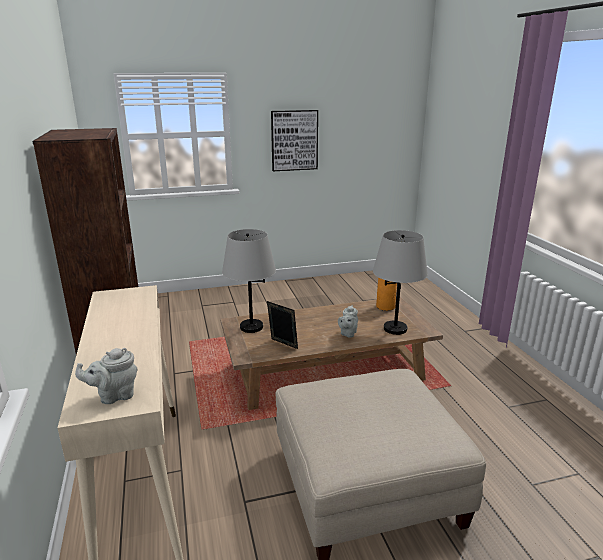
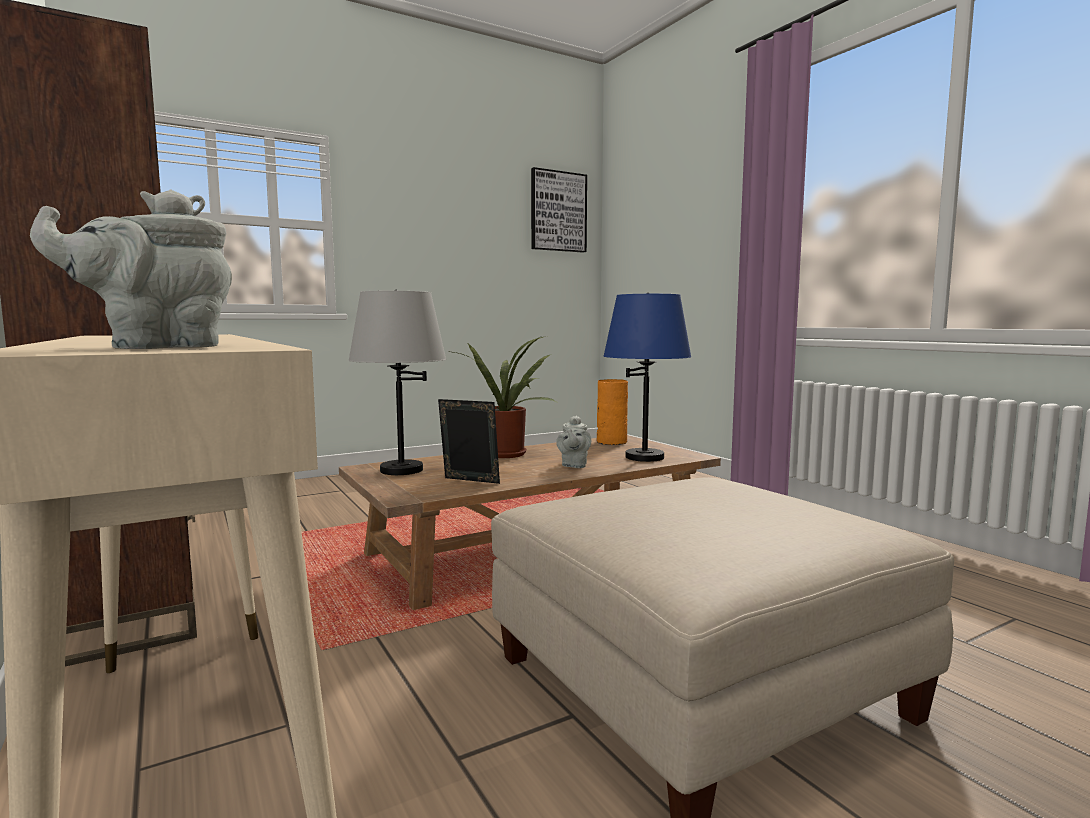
camera: 15 degrees left, 15 degrees down
picture [271,110,318,171] -> picture moved to [531,167,587,253]
grey table lamp [373,230,428,335] -> blue table lamp [604,293,691,462]
none -> potted plant [447,336,556,458]

